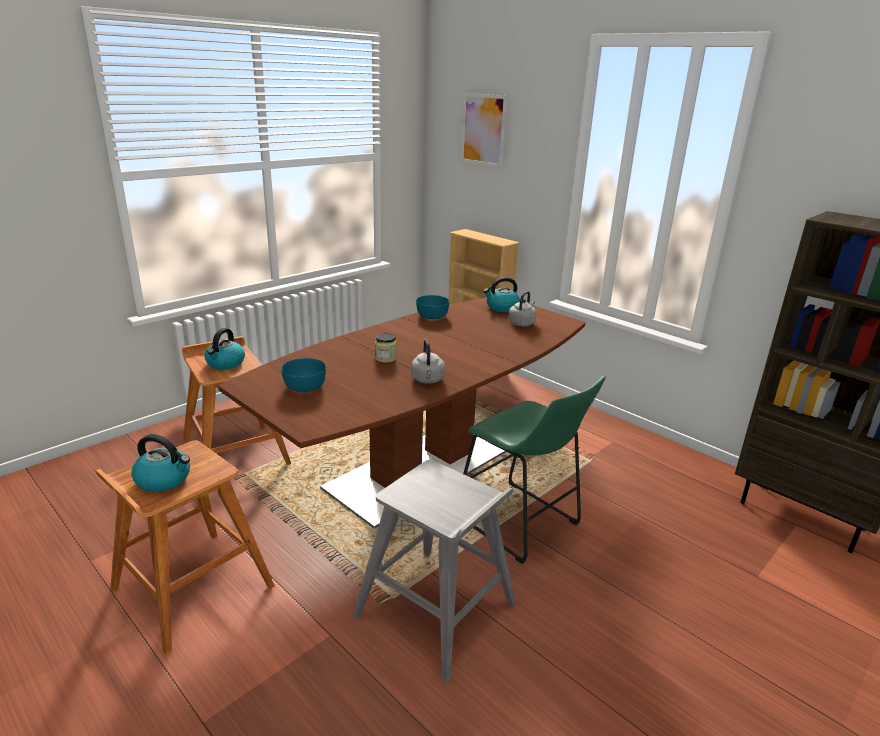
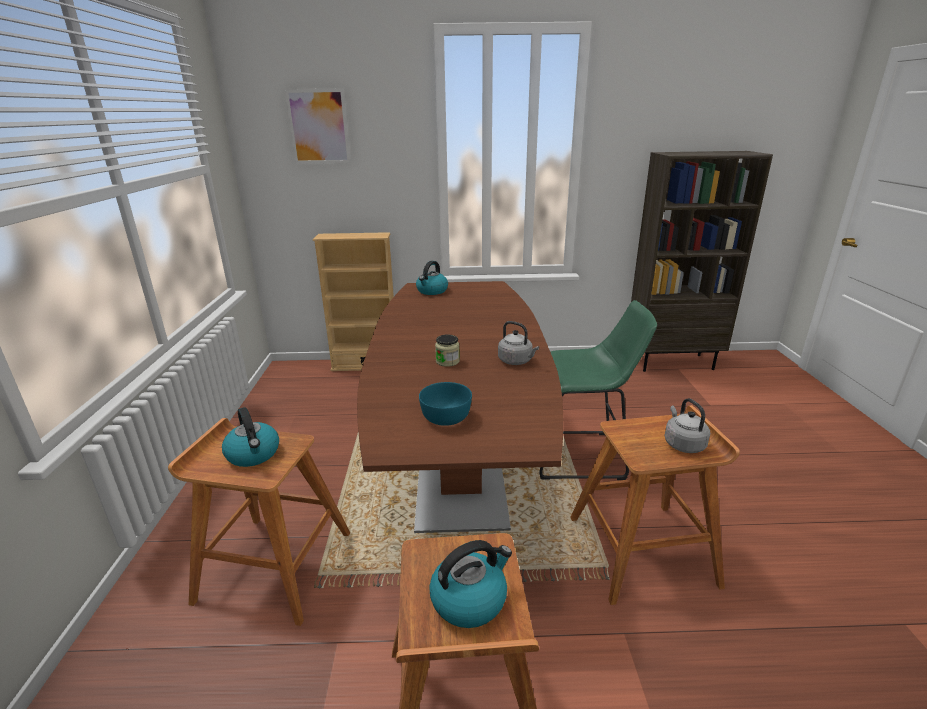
camera: 45 degrees left, 0 degrees up
grey stool [353,460,516,682] -> brown stool [570,405,740,605]
turquoise bowl [416,295,450,319] -> none
grey kettle [508,291,536,326] -> grey kettle moved to [664,398,710,453]

